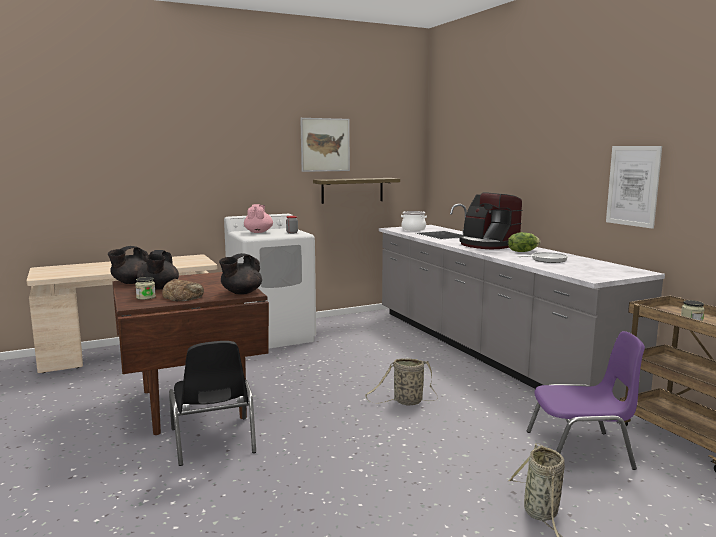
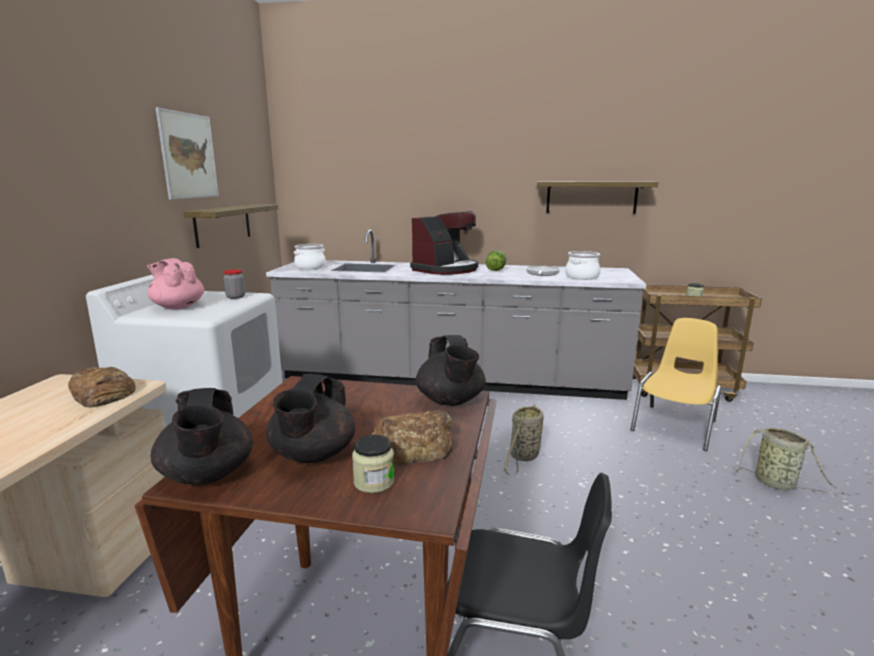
camera: 55 degrees left, 5 degrees up
black teapot [137,250,179,290] -> black teapot turned 75 degrees clockwise [266,374,355,463]
coffee machine [459,192,523,249] -> coffee machine turned 45 degrees counterclockwise [410,211,479,275]
purple chair [527,331,645,470] -> yellow chair [630,318,721,451]
picture [606,146,662,229] -> shelf [536,181,658,214]
none -> bread [68,366,136,408]
none -> cooking pot [565,251,600,280]

